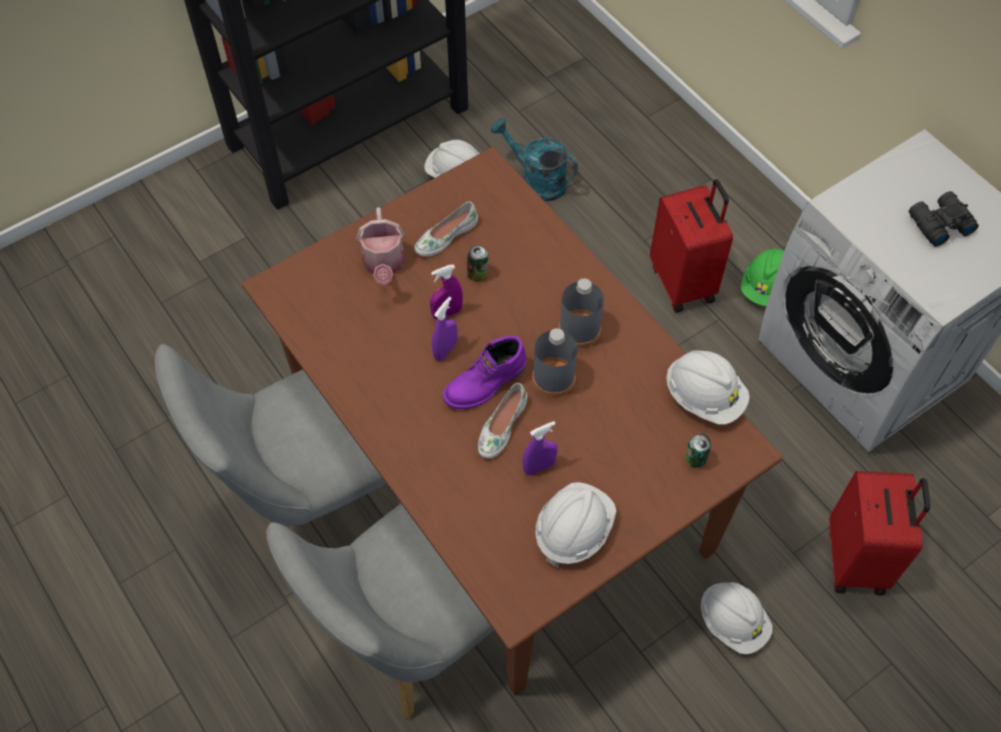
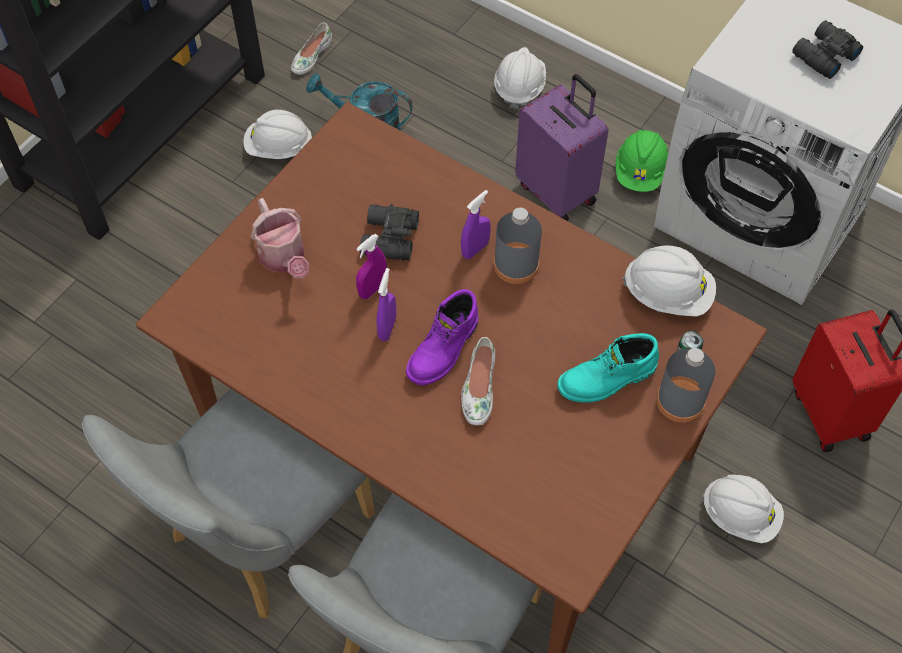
camera: 20 degrees left, 0 degrees up
white shoe [414,202,478,257] -> white shoe moved to [291,22,332,75]
can [467,246,489,282] -> black binoculars [360,203,419,260]
purple spray bottle [522,421,558,475] -> purple spray bottle moved to [461,190,491,259]
grey bottle [532,328,577,397] -> grey bottle moved to [656,348,715,423]
white hard hat [536,482,617,567] -> white hard hat moved to [494,47,546,110]
red suitcase [650,179,733,313] -> purple suitcase [515,74,608,221]
none -> turquoise boot [557,333,659,403]

